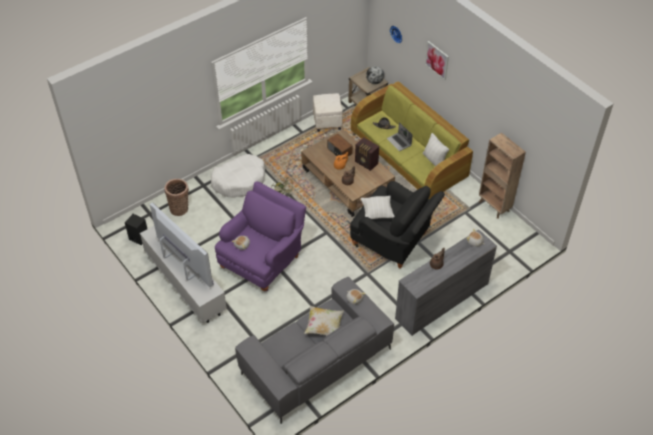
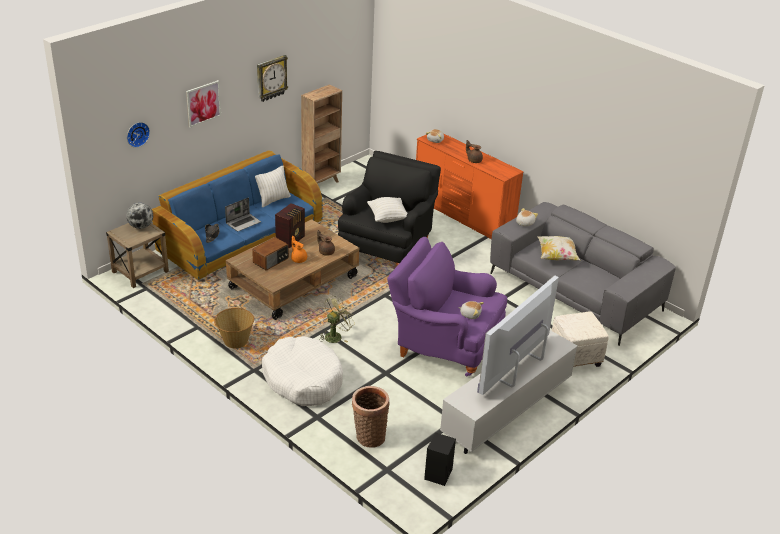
camera: 100 degrees left, 15 degrees down
white ottoman [313,93,343,132] -> white ottoman moved to [552,312,609,367]
green sofa [351,81,473,199] -> blue sofa [152,150,323,281]
grey dresser [395,229,497,336] -> orange dresser [416,133,524,239]
none -> basket [214,308,254,348]
none -> wall clock [257,55,288,102]

